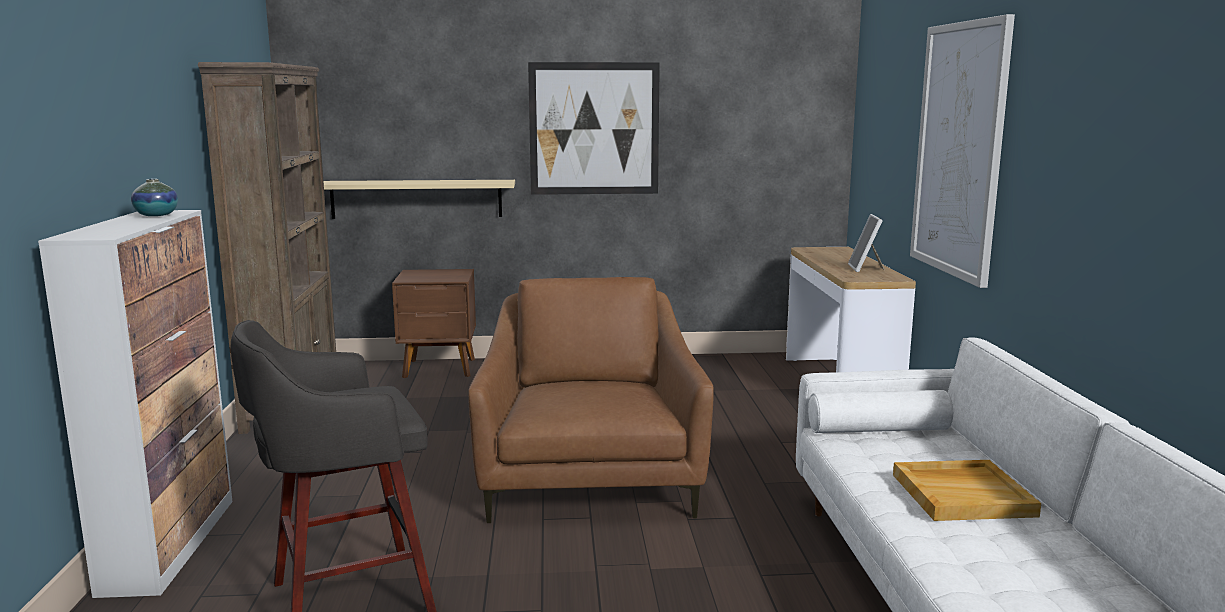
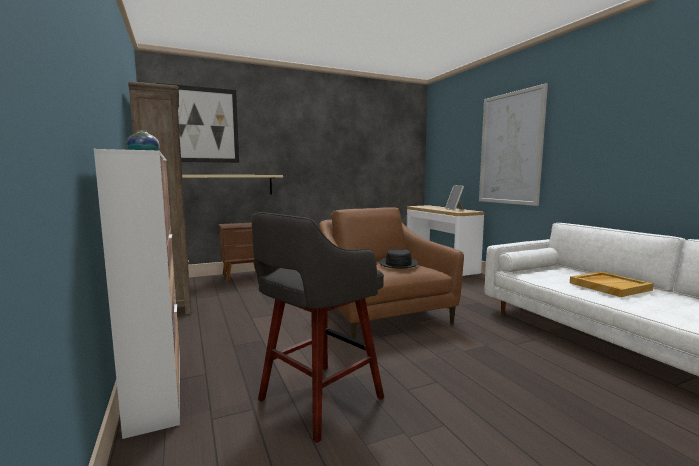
camera: 20 degrees left, 5 degrees down
picture [528,62,660,195] -> picture moved to [156,83,239,163]
none -> black hat [379,249,418,269]

